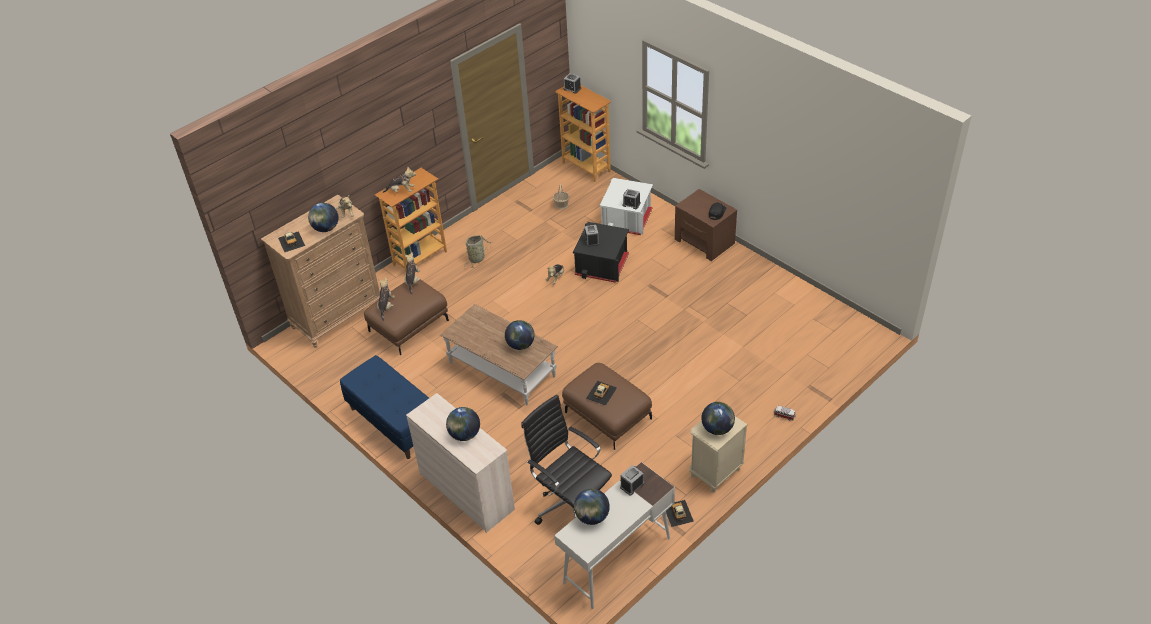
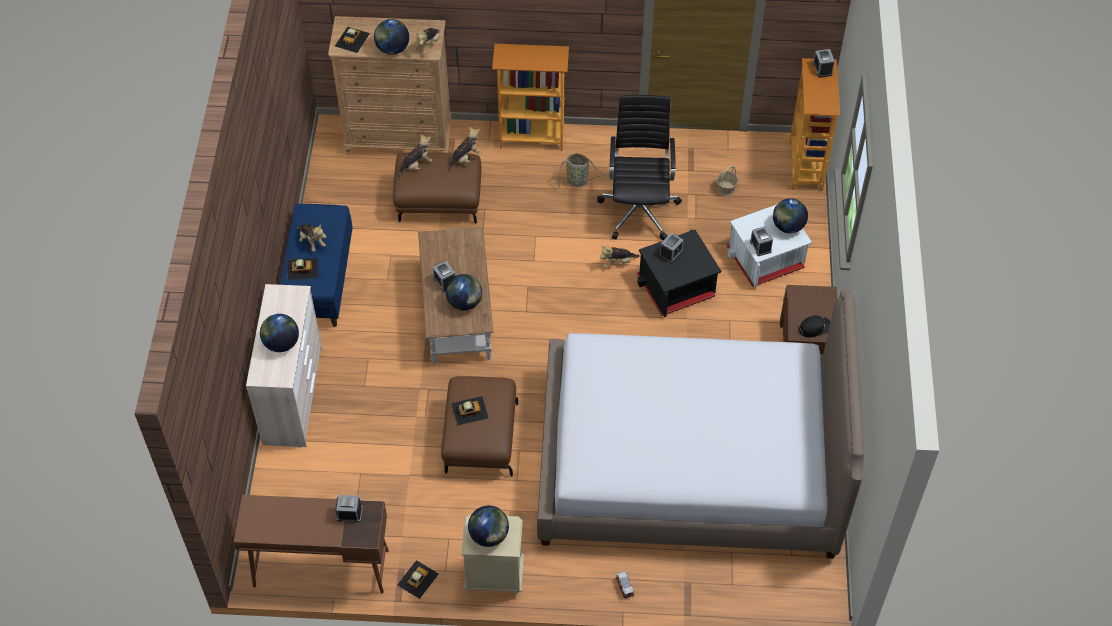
camera: 45 degrees right, 10 degrees up
plush toy [383,167,416,193] -> plush toy moved to [296,224,326,252]
black office chair [522,395,612,525] -> black office chair moved to [597,95,682,240]
white desk [554,462,675,609] -> brown desk [234,495,389,594]
globe [574,489,610,525] -> globe moved to [773,198,808,234]
none -> toy car [287,258,318,280]
none -> alarm clock [433,261,455,292]
none -> bed [537,288,864,558]

